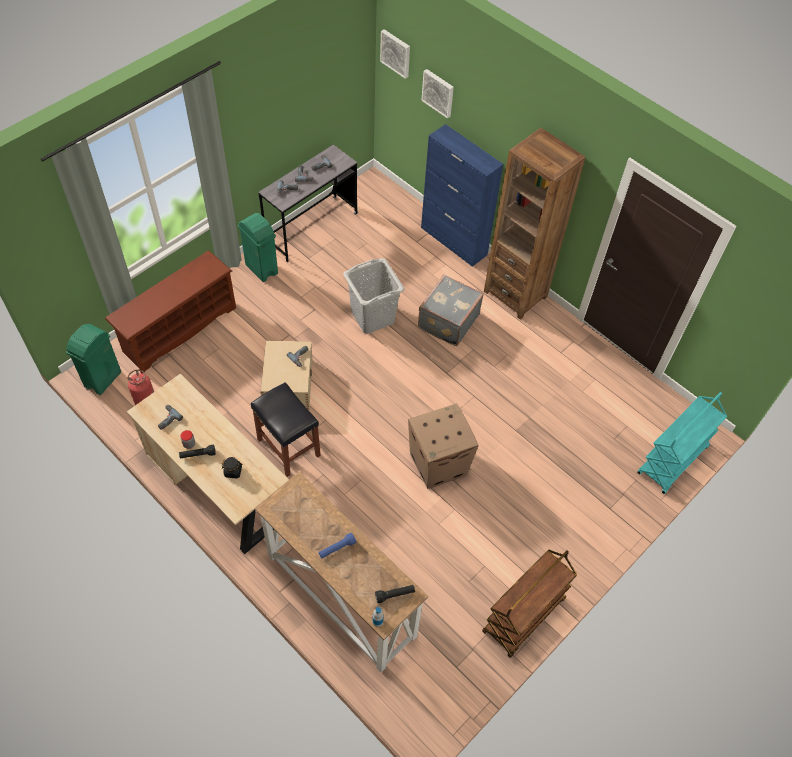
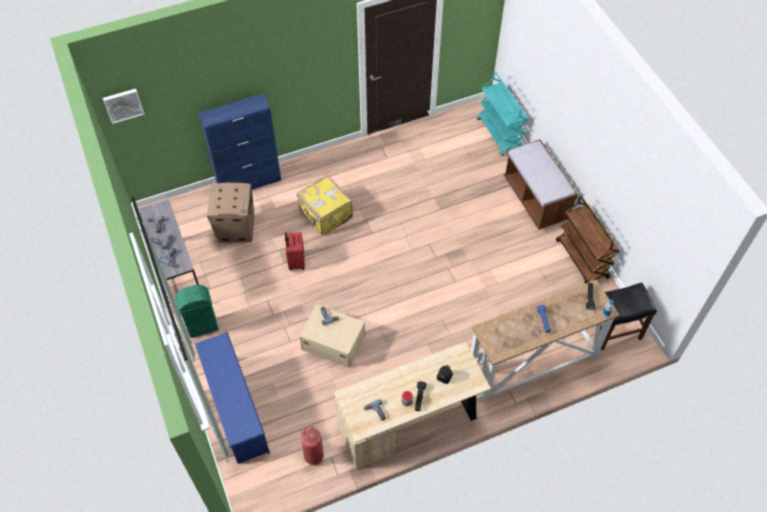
camera: 65 degrees left, 0 degrees up
green trash can [66,324,121,395] -> none
brown shoe rack [105,250,236,374] -> blue shoe rack [195,332,270,464]
black stool [251,382,321,477] -> black stool moved to [600,283,657,350]
grey laundry basket [343,258,404,334] -> red suitcase [285,232,305,271]
cardboard box [408,403,478,489] -> cardboard box moved to [207,182,254,243]
grey suitcase [418,274,484,346] -> yellow suitcase [297,175,353,235]
picture [421,69,454,119] -> none
brown bookcase [484,128,586,320] -> none
none -> brown bench [504,139,578,230]

